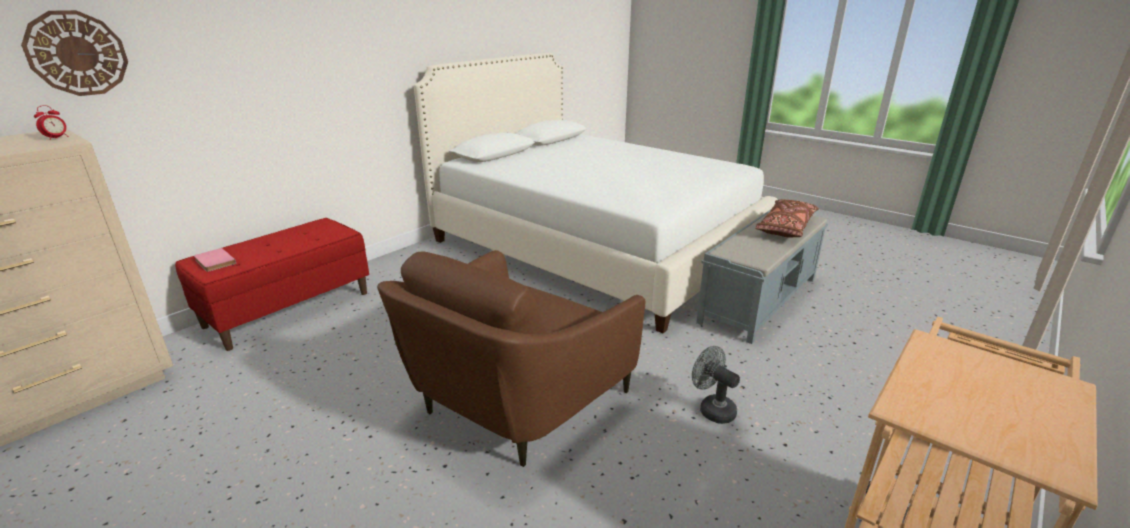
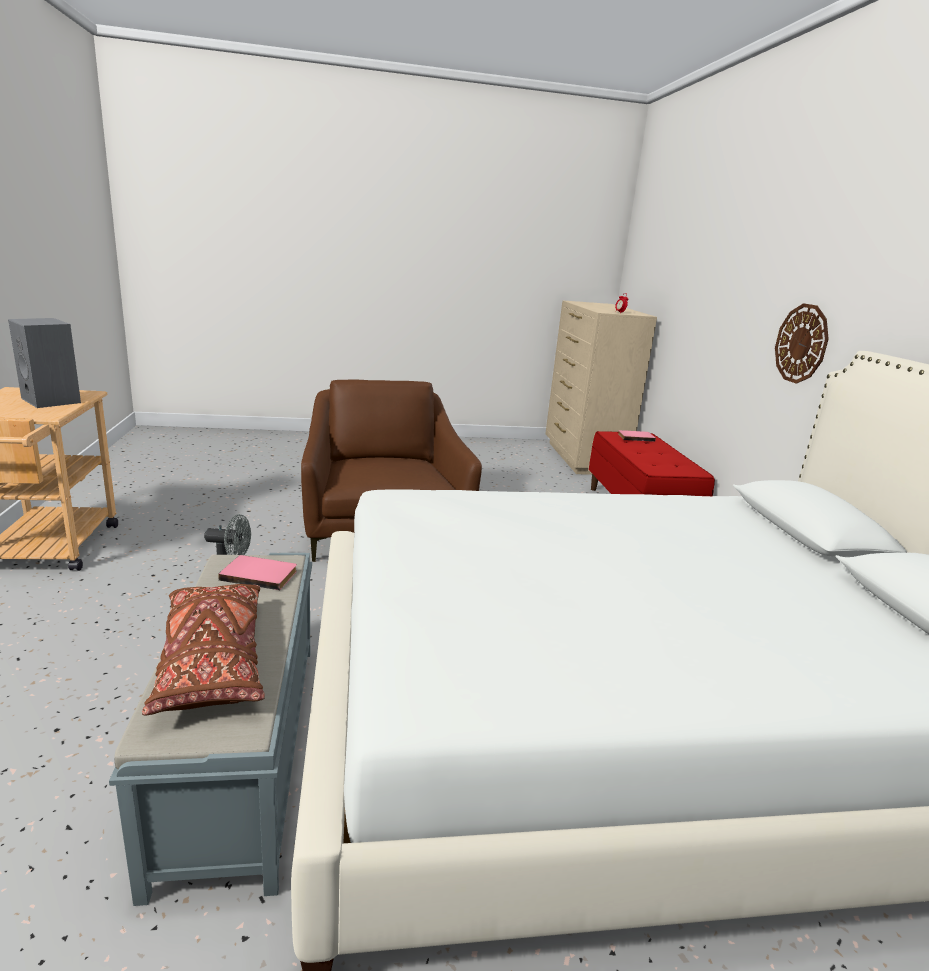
camera: 130 degrees right, 5 degrees down
wall clock [21,10,128,96] -> wall clock moved to [775,303,829,384]
none -> grey speaker [8,318,81,408]
none -> pink book [218,555,297,590]

